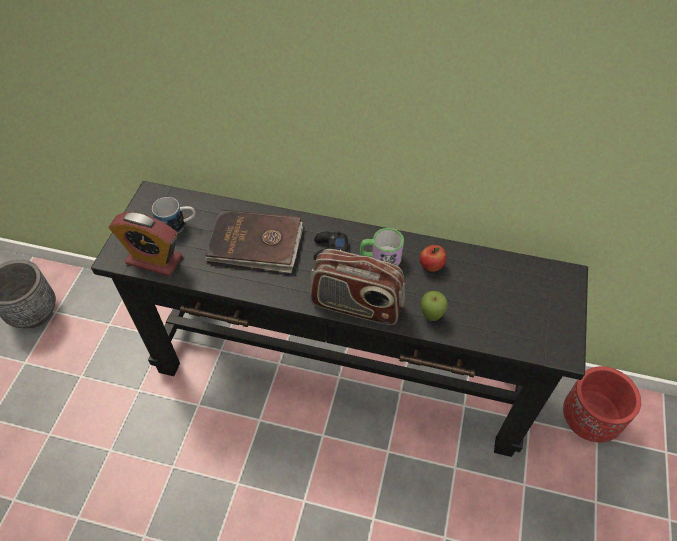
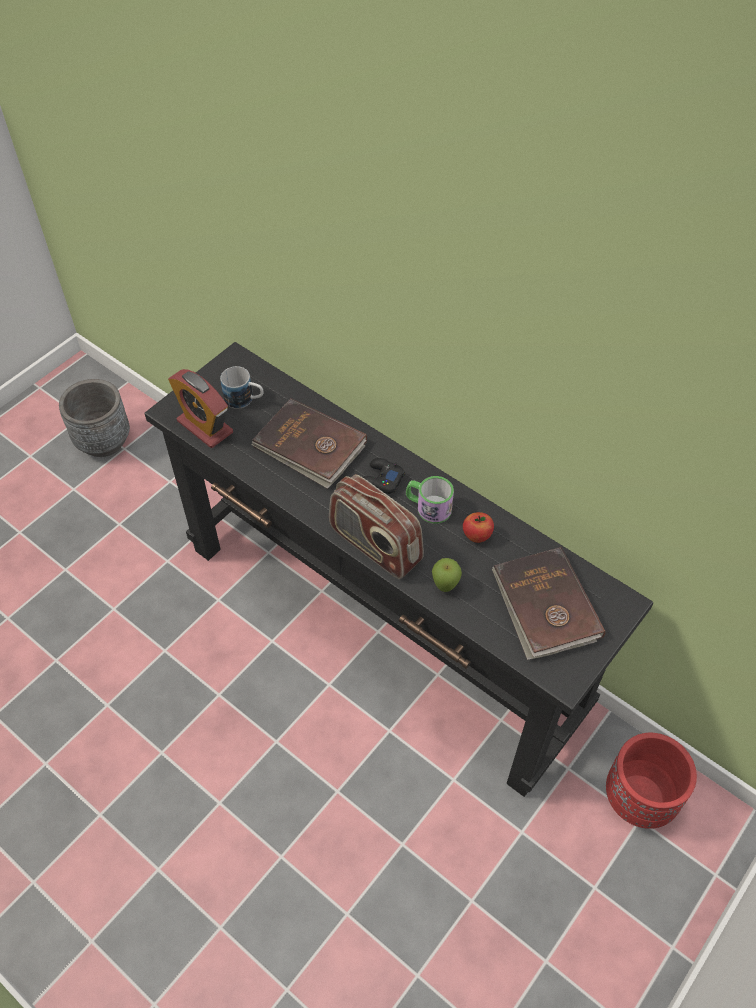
camera: 25 degrees right, 0 degrees up
none -> brown book [492,547,606,660]

